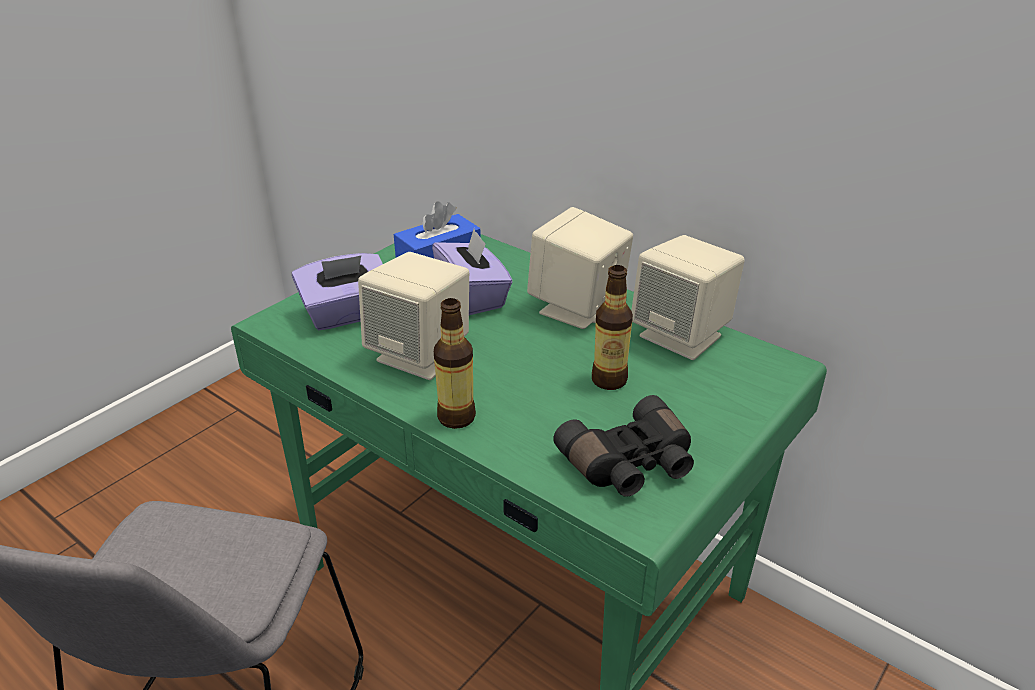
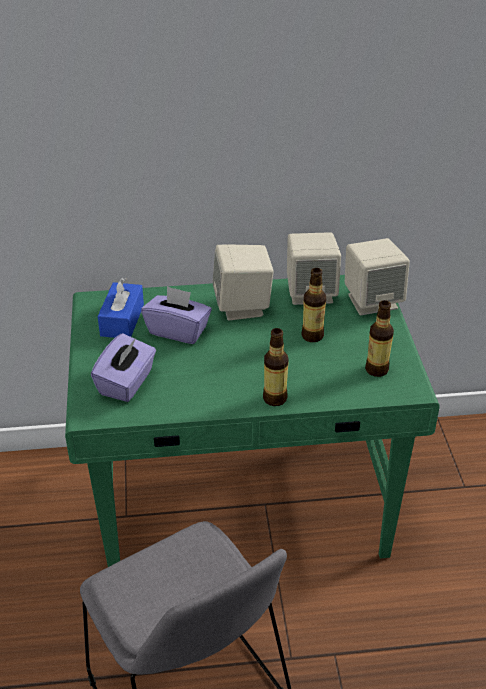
camera: 45 degrees left, 5 degrees up
beige speaker [358,252,469,380] -> beige speaker moved to [345,238,410,315]
black binoculars [553,395,694,497] -> bottle [365,300,394,377]

